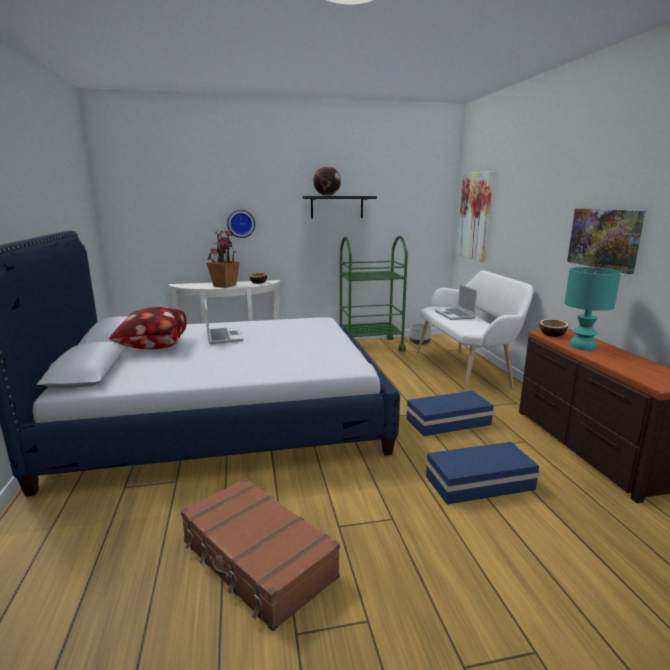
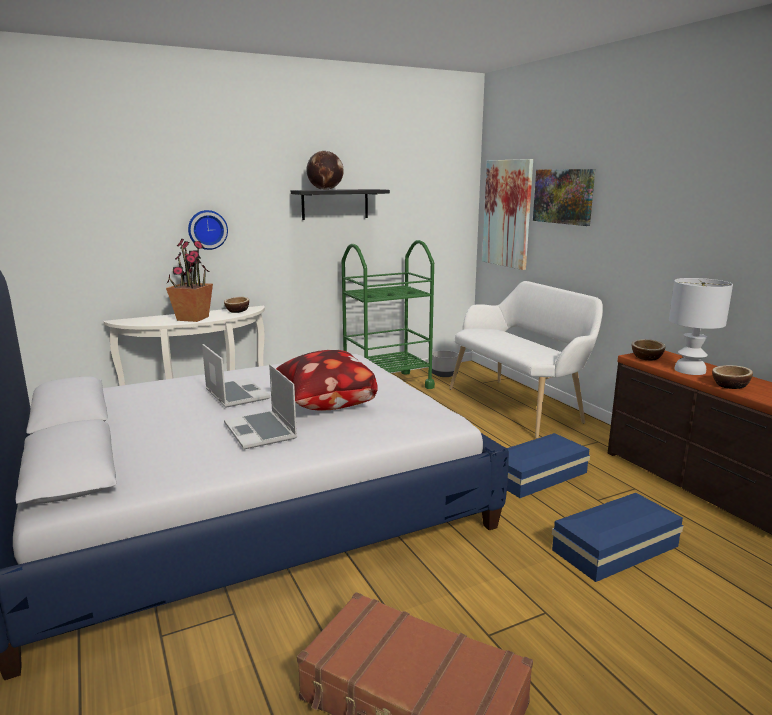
camera: 15 degrees left, 0 degrees up
pillow [109,307,187,349] -> pillow moved to [276,350,378,411]
laptop [435,284,478,320] -> laptop moved to [224,364,297,449]
turquoise table lamp [565,267,621,351] -> white table lamp [669,278,733,375]
picture [567,208,645,274] -> picture moved to [533,169,595,226]
none -> bowl [712,365,753,389]

